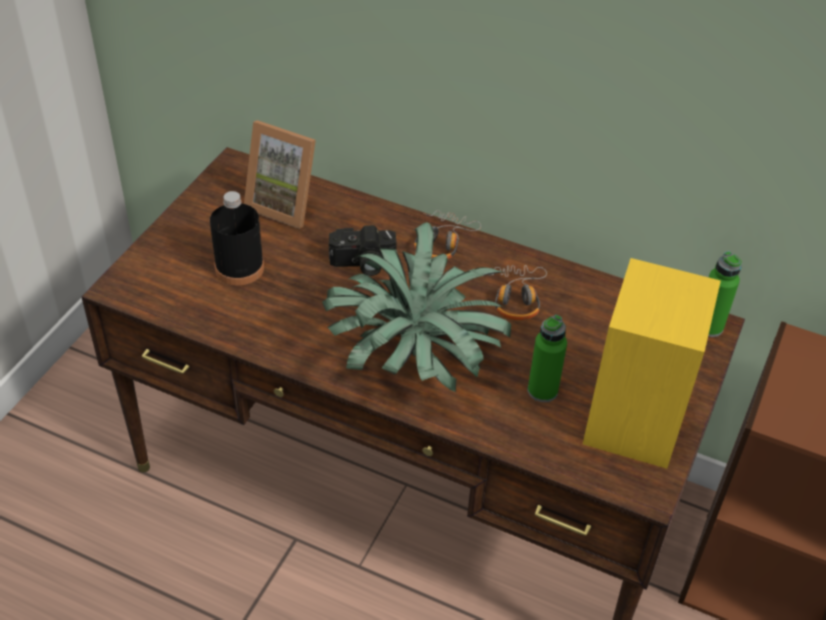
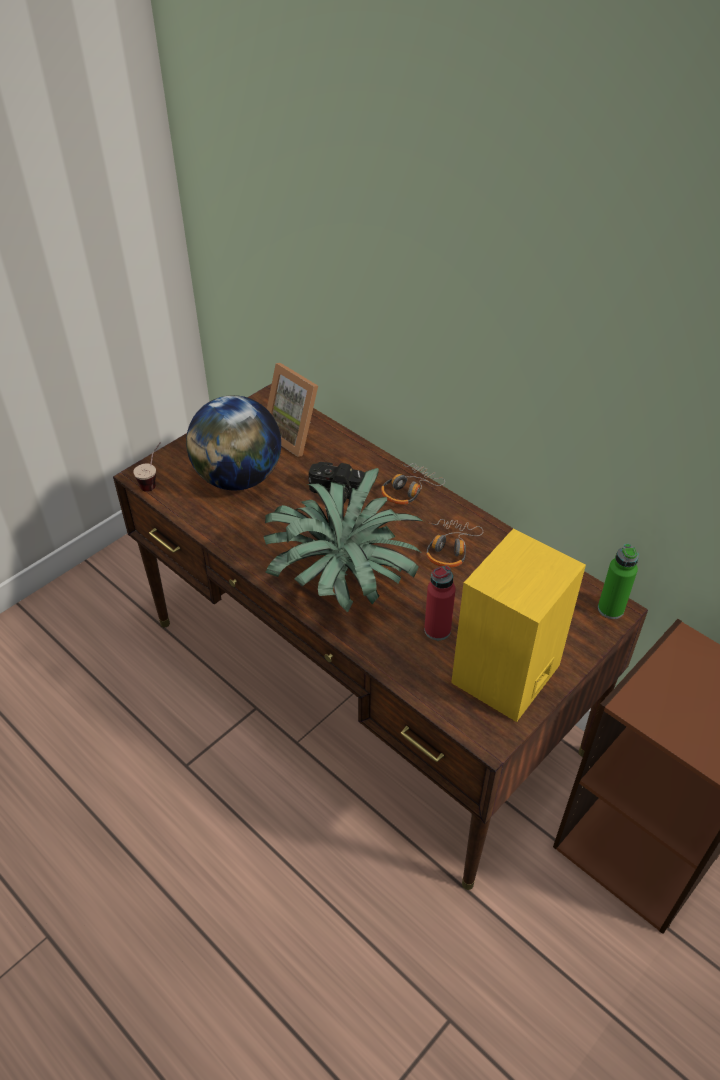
camera: 20 degrees right, 0 degrees up
black bottle [210,191,264,285] -> globe [186,395,281,490]
green bottle [528,315,567,402] -> red bottle [424,566,456,640]
none -> cup [133,442,161,492]

